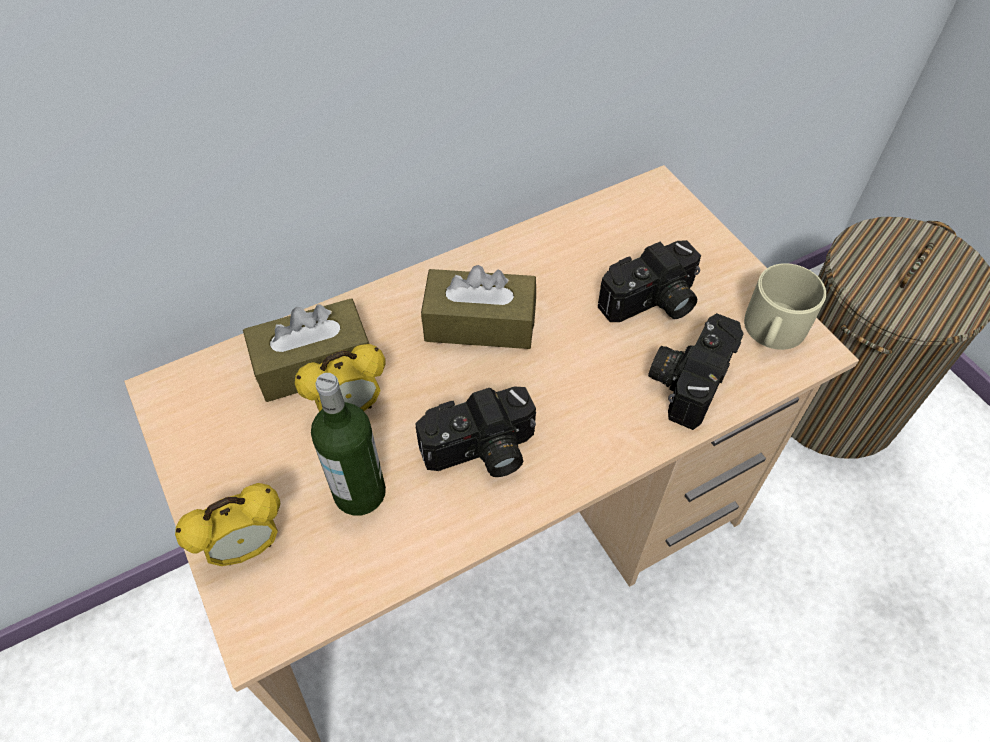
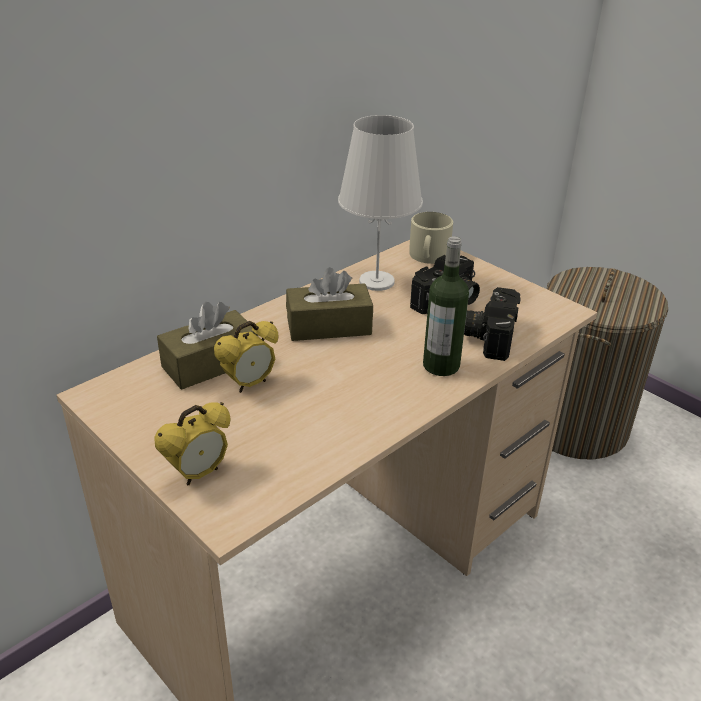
camera: 15 degrees left, 20 degrees down
bottle [311,373,386,516] -> bottle moved to [423,236,469,376]
camera [415,387,536,477] -> none
beige mug [744,263,826,350] -> beige mug moved to [409,212,453,264]
none -> white table lamp [338,115,423,291]

